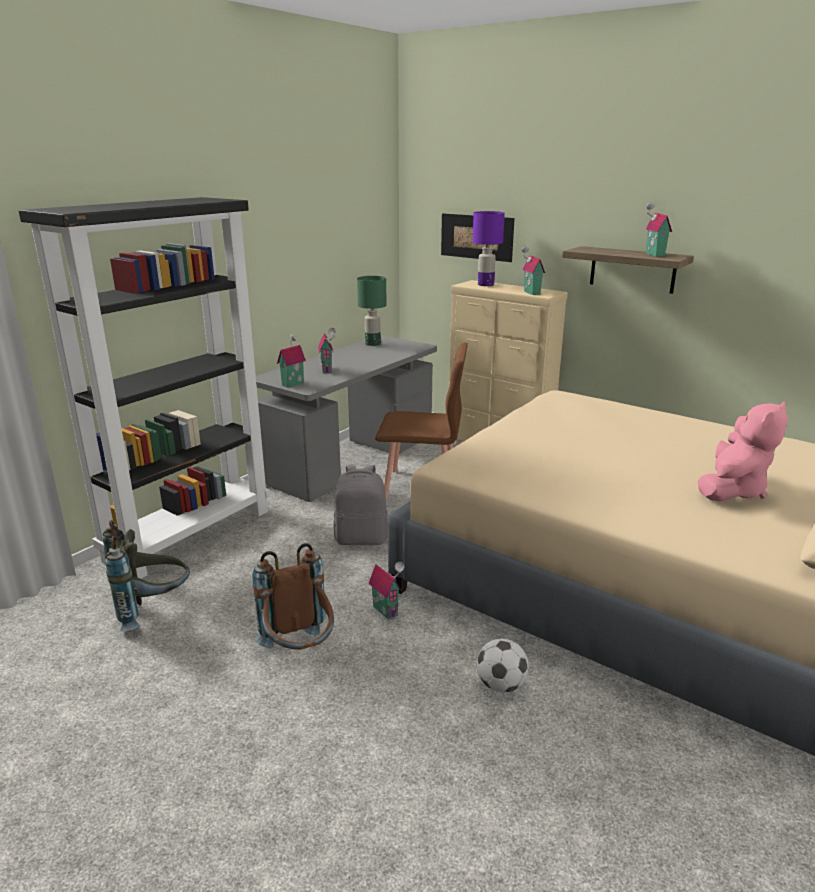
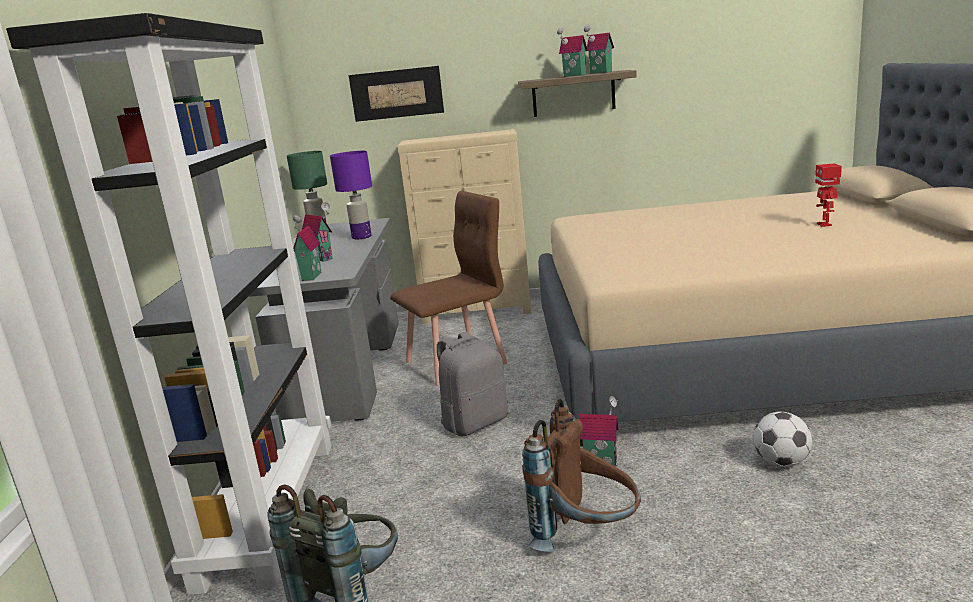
camera: 35 degrees left, 5 degrees down
purple table lamp [473,211,505,286] -> purple table lamp moved to [330,151,372,239]
toy house [521,247,545,295] -> toy house moved to [557,27,588,77]
pink plush toy [698,401,788,501] -> toy robot [815,163,842,227]

